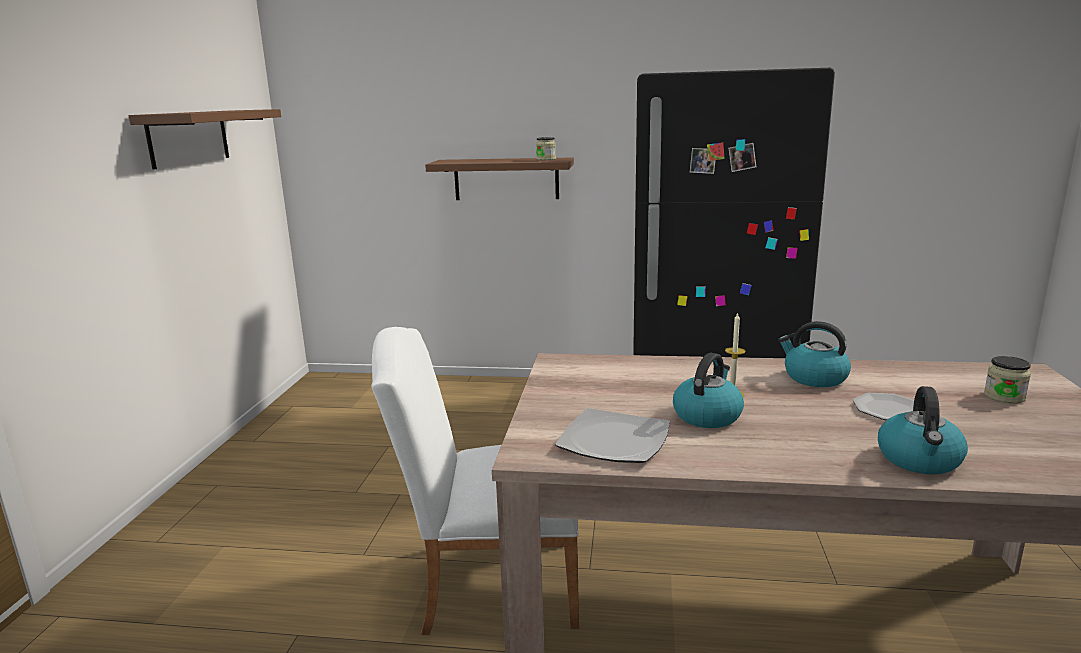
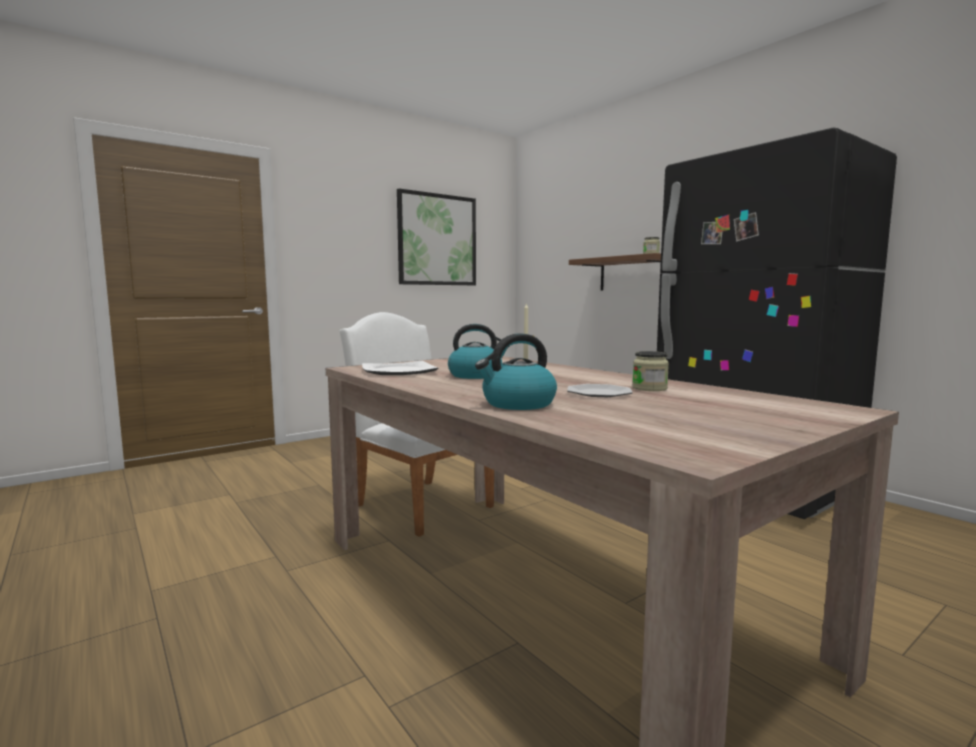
camera: 45 degrees right, 10 degrees down
brown shelf [129,109,281,170] -> picture [397,188,476,285]
kettle [778,321,851,387] -> none
jar [984,356,1031,403] -> jar moved to [632,351,669,391]

